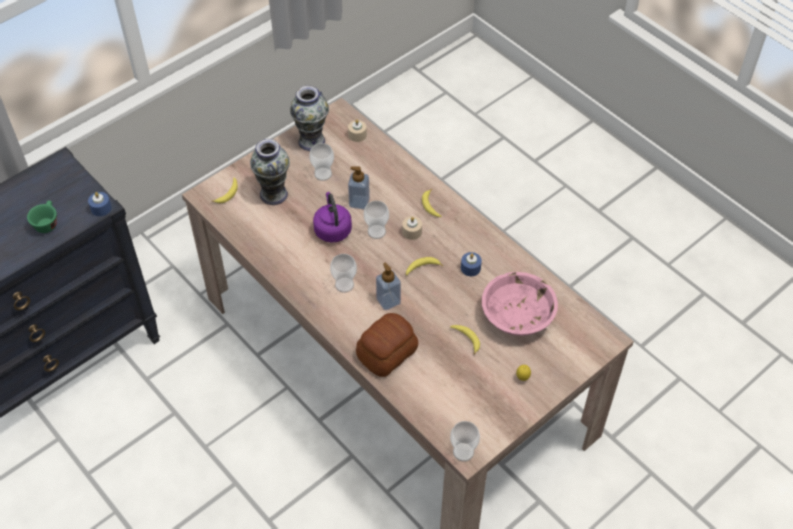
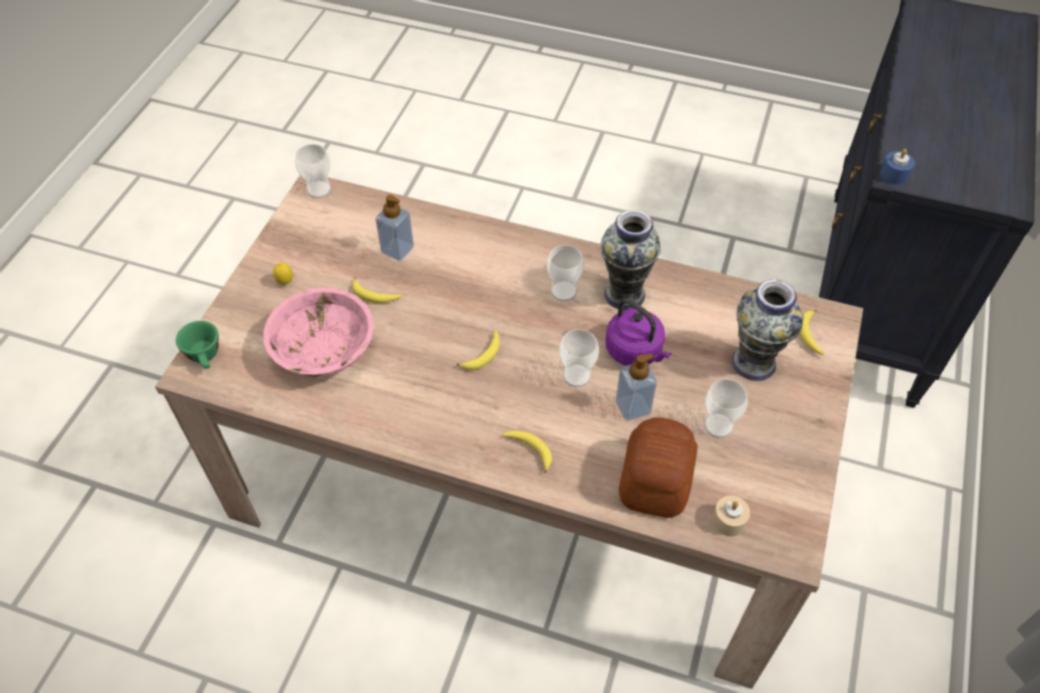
camera: 150 degrees right, 0 degrees up
green cup [27,201,57,233] -> green cup moved to [176,321,219,369]
vase [290,86,329,151] -> vase moved to [600,210,661,310]
bread [356,313,418,377] -> bread moved to [619,418,698,518]
soap dispenser [376,263,401,310] -> soap dispenser moved to [375,195,414,261]
beige candle [402,216,422,240] -> none
blue candle [461,252,482,276] -> none

